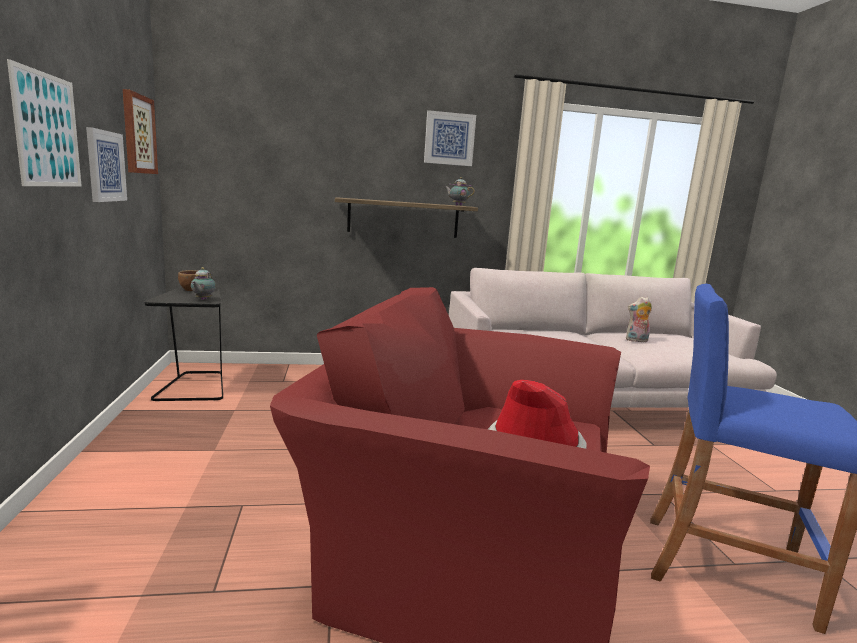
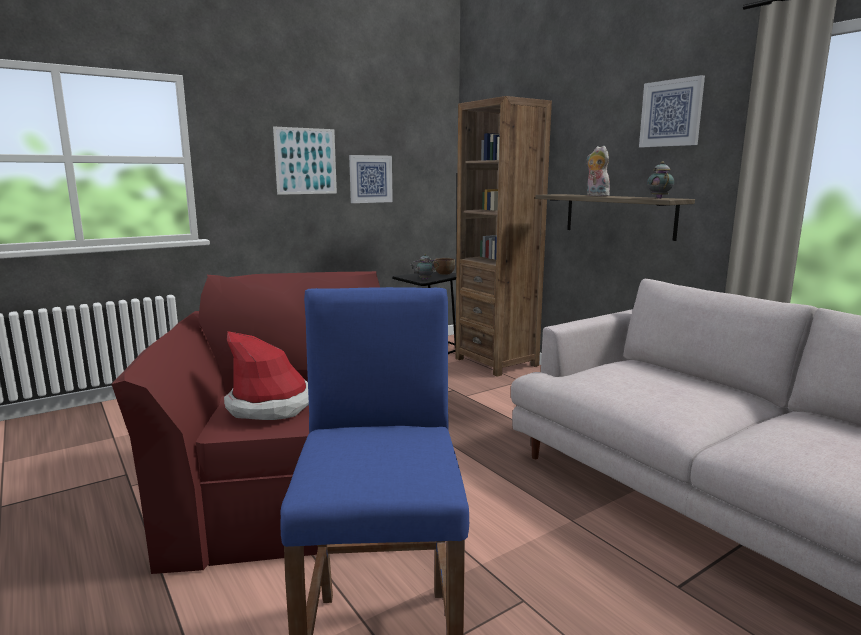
camera: 65 degrees right, 0 degrees up
picture [123,89,158,174] -> none
plush toy [626,297,652,342] -> plush toy moved to [586,146,610,196]
none -> brown bookcase [455,96,552,377]

